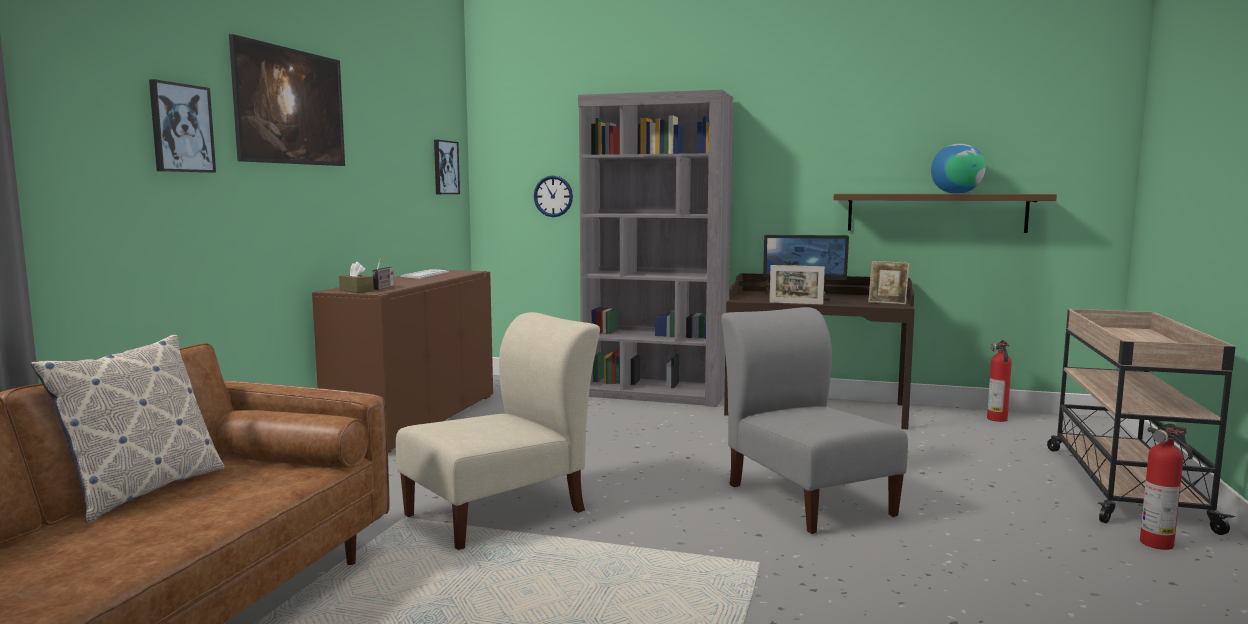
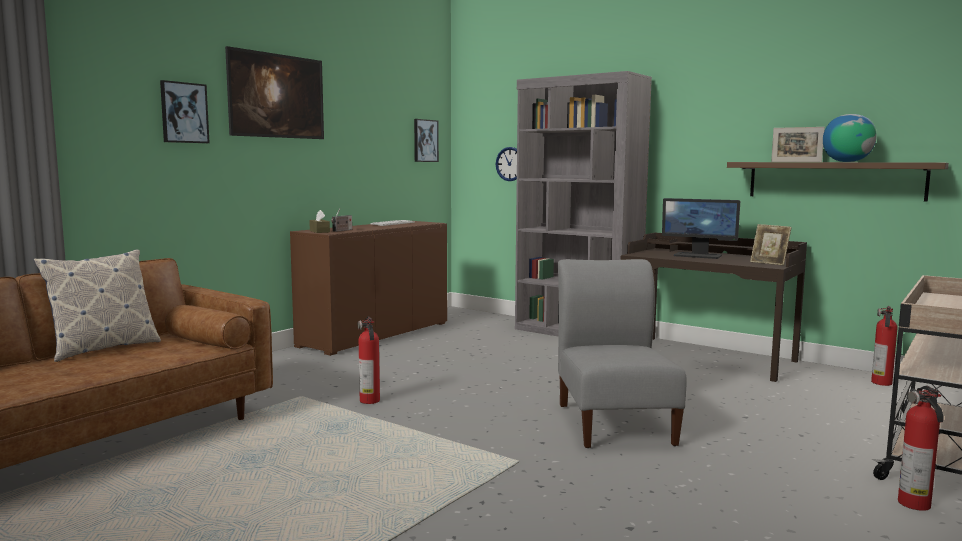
camera: 20 degrees right, 0 degrees up
beige chair [396,312,600,550] -> fire extinguisher [357,316,380,404]
picture frame [770,265,825,305] -> picture frame moved to [771,127,825,162]

